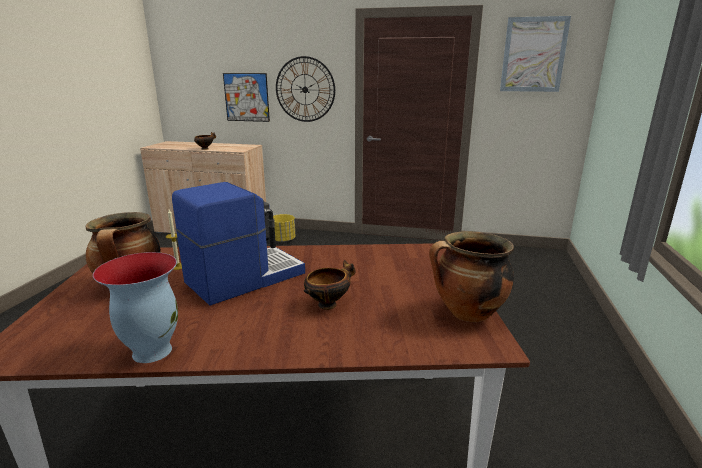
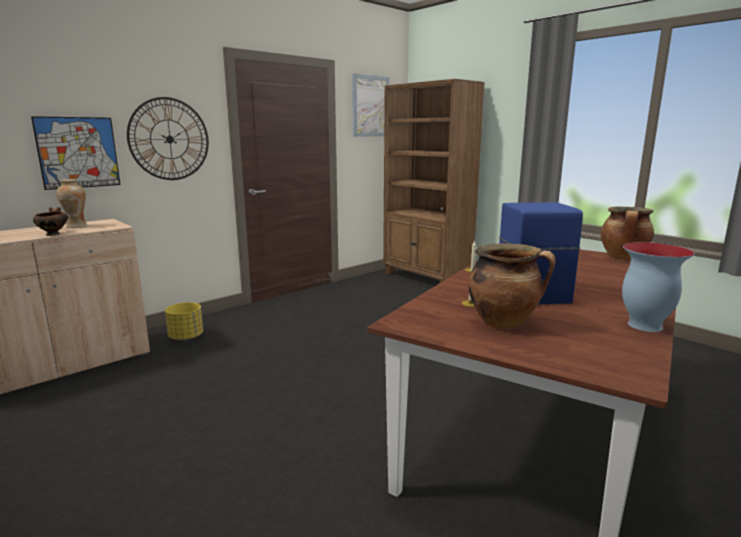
camera: 55 degrees left, 5 degrees down
bowl [304,260,356,310] -> none
none -> vase [56,179,87,228]
none -> brown bookcase [383,79,485,283]

